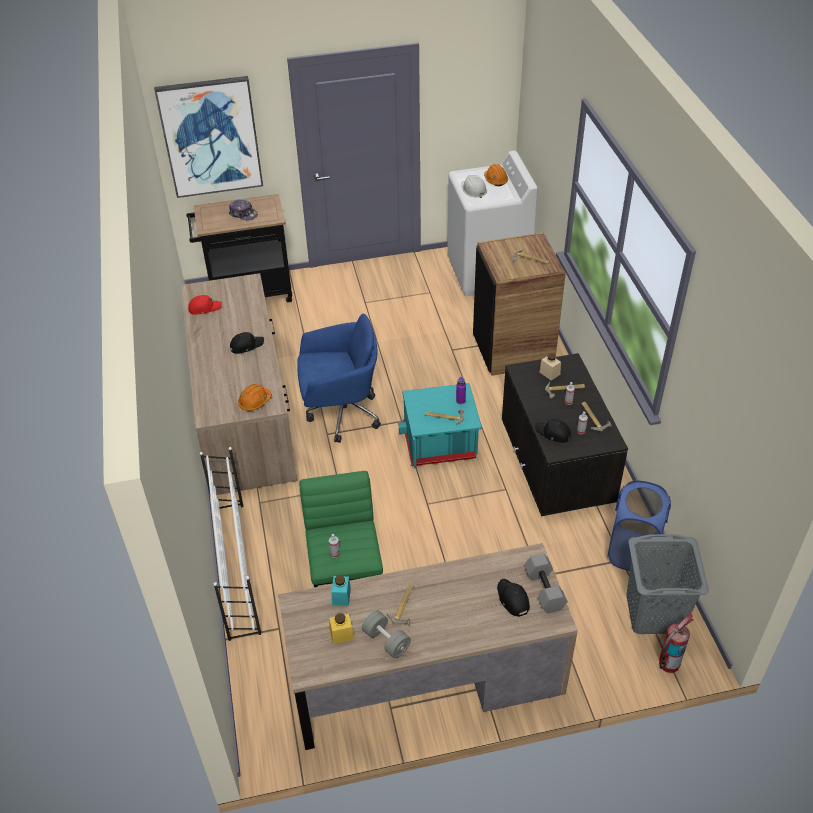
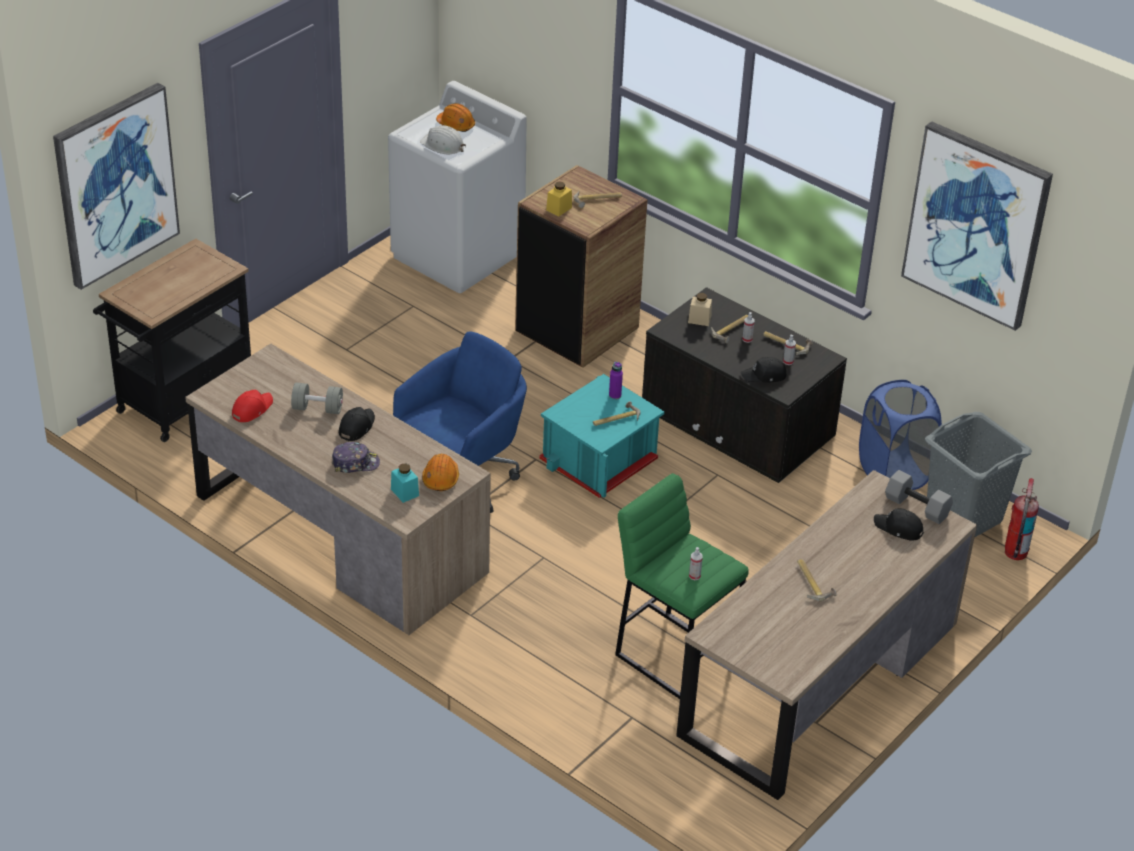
camera: 40 degrees left, 5 degrees down
white shoe rack [200,447,262,642] -> none
cap [229,200,258,220] -> cap moved to [332,442,380,473]
yellow jar [329,613,354,644] -> yellow jar moved to [546,181,572,216]
turquoise jar [331,575,351,606] -> turquoise jar moved to [391,464,419,503]
grey dumbbell [362,610,411,658] -> grey dumbbell moved to [291,382,343,414]
none -> picture [901,121,1053,331]

